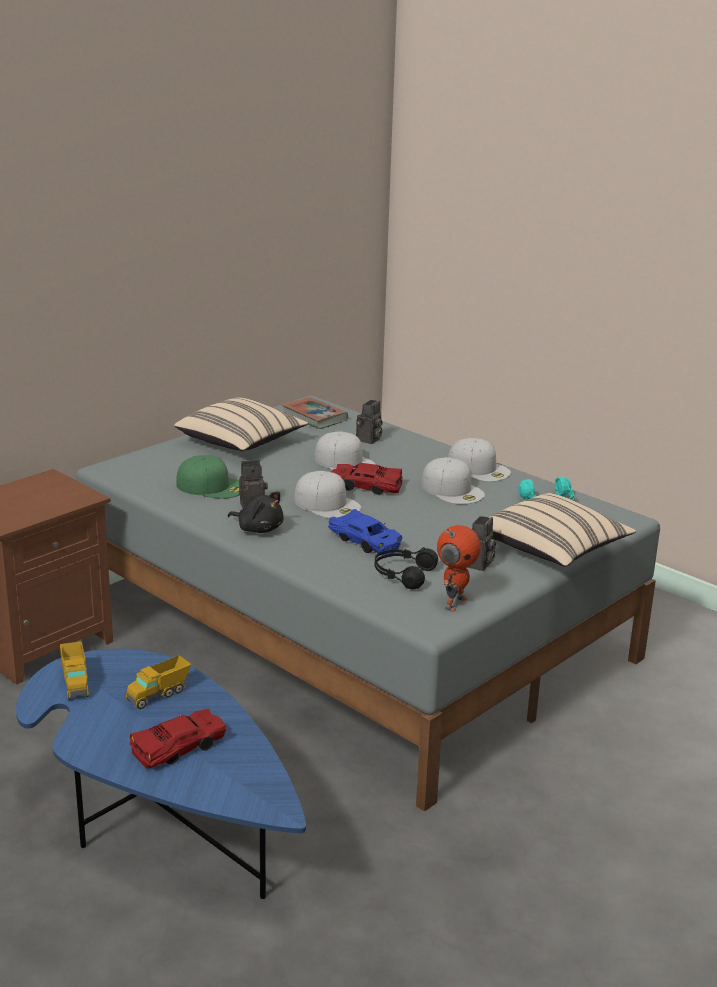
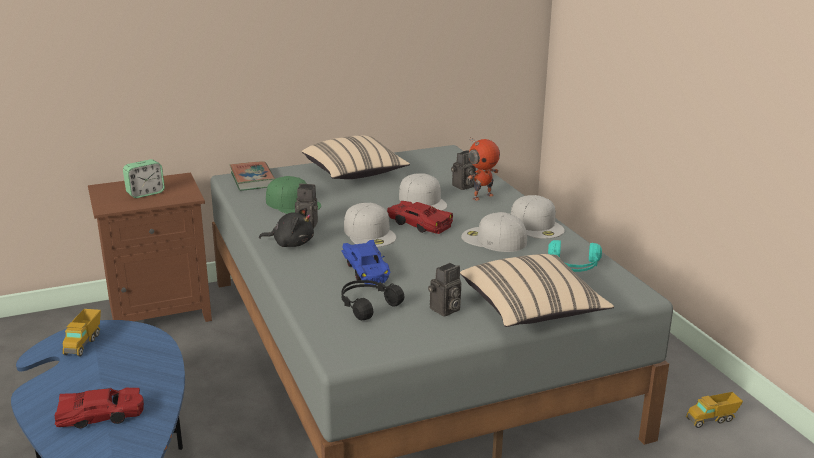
camera: 25 degrees right, 0 degrees up
toy truck [126,655,191,709] -> toy truck moved to [686,392,743,428]
black plush toy [227,491,284,533] -> black plush toy turned 45 degrees counterclockwise [259,208,314,247]
book [282,397,348,429] -> book moved to [230,161,275,191]
white cap [421,457,485,504] -> white cap turned 135 degrees clockwise [461,212,527,252]
toy robot [437,525,481,612] -> toy robot moved to [468,137,500,200]
none -> alarm clock [123,159,165,198]

